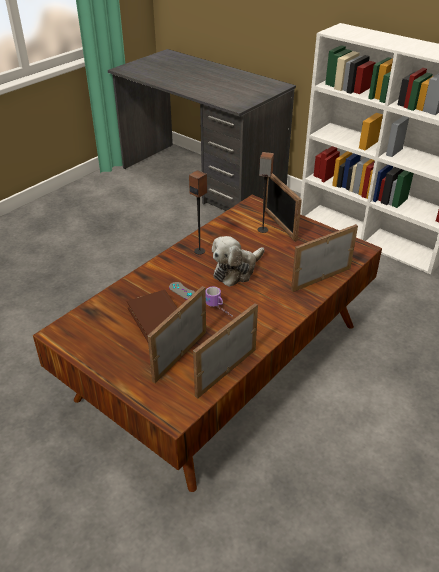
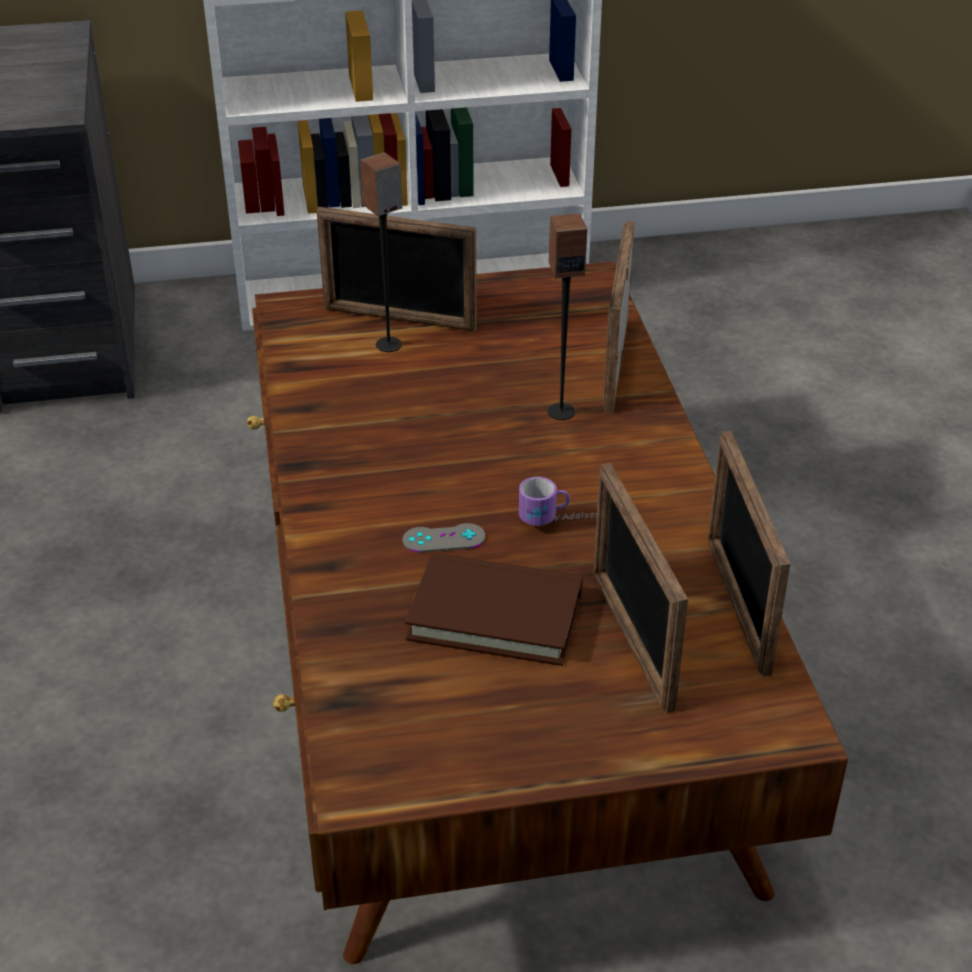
camera: 50 degrees left, 0 degrees up
speaker [189,170,207,254] -> speaker moved to [547,213,587,420]
plush toy [212,236,264,287] -> none

